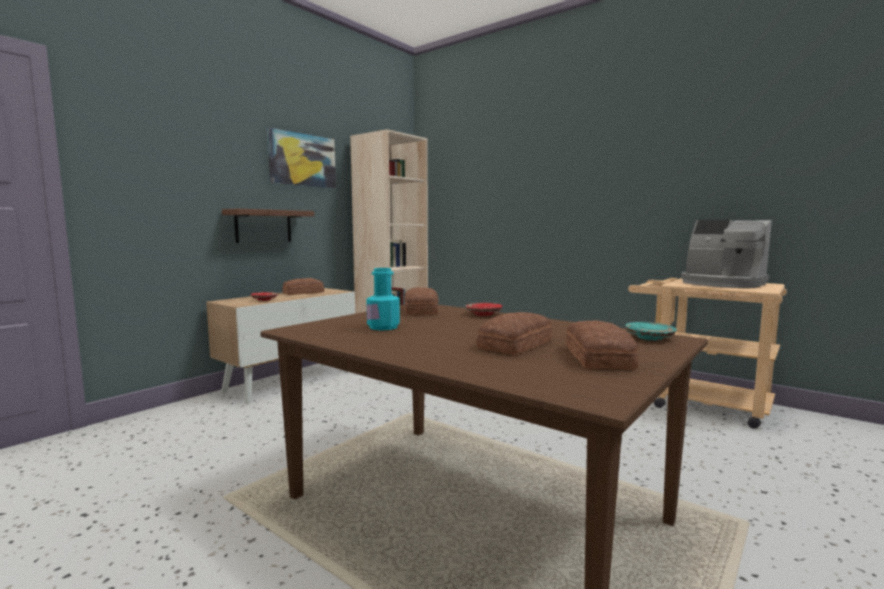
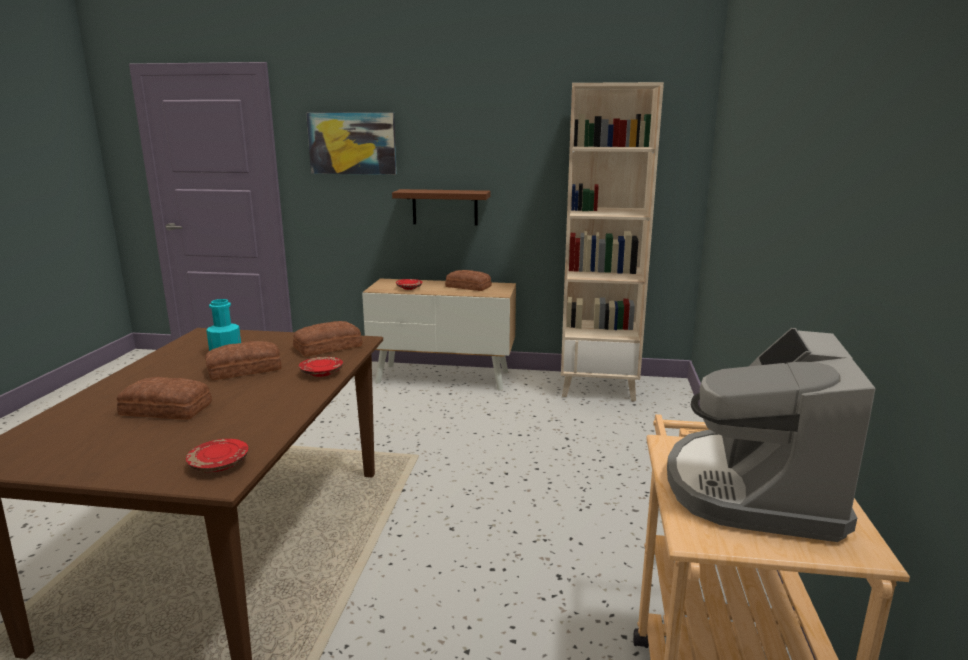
camera: 60 degrees right, 10 degrees up
picture [267,127,336,188] -> picture moved to [306,113,397,175]
bread [566,321,638,369] -> bread moved to [205,341,281,380]
turquoise plate [625,322,677,341] -> red plate [186,439,248,472]

